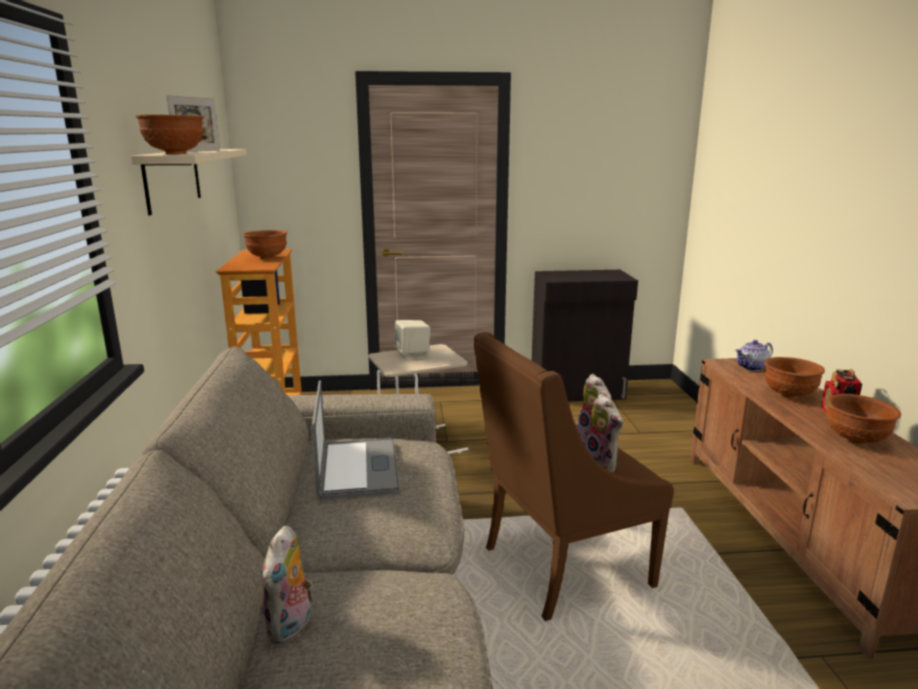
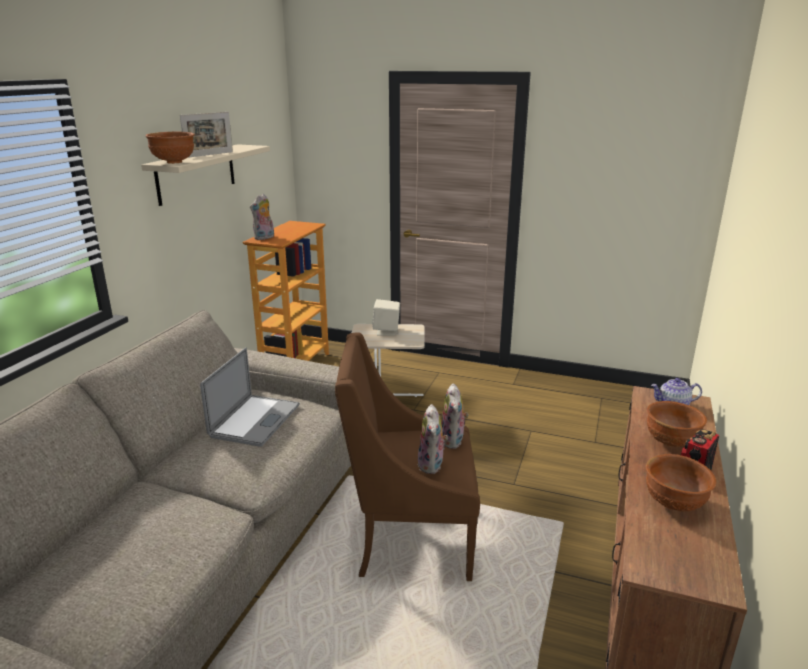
camera: 25 degrees right, 5 degrees up
brown bowl [243,230,287,259] -> none
plush toy [261,526,313,644] -> plush toy moved to [250,194,274,240]
black cabinet [532,270,638,402] -> none

